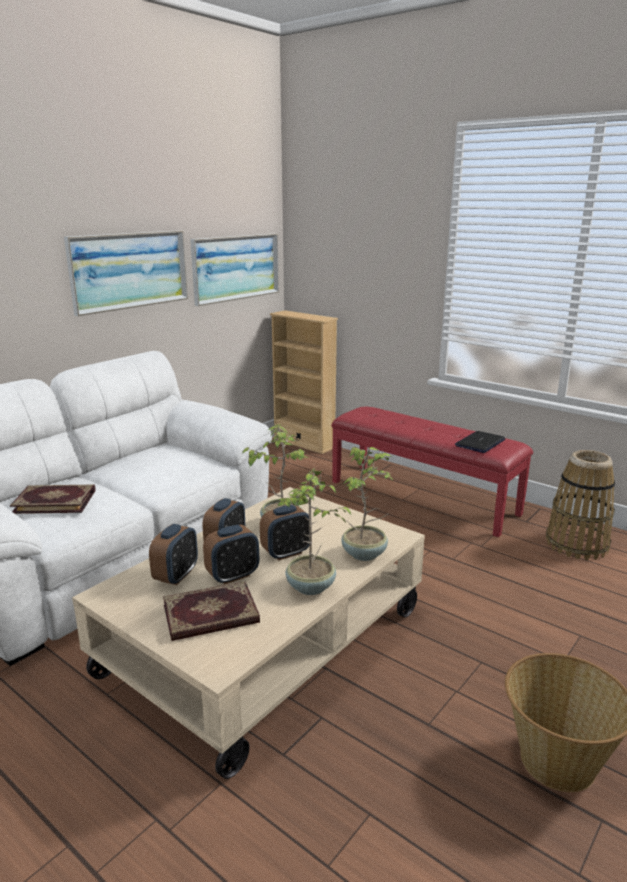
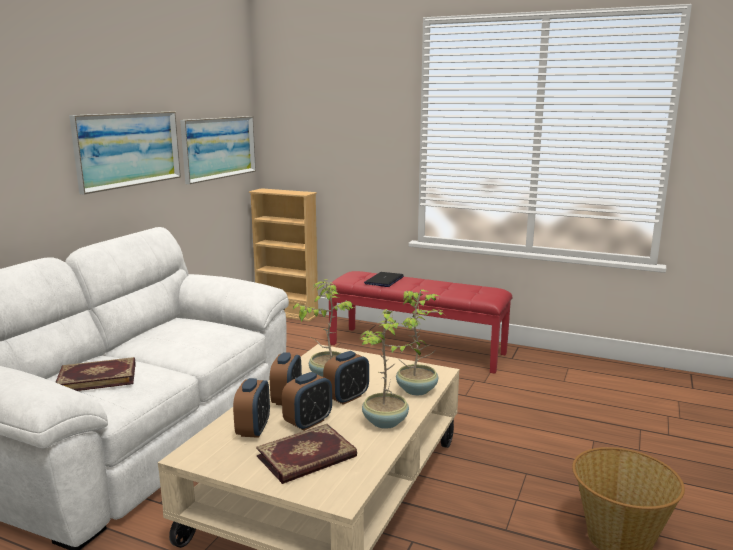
camera: 15 degrees left, 5 degrees down
laptop [455,431,505,453] -> laptop moved to [364,272,404,287]
basket [546,450,615,560] -> none

